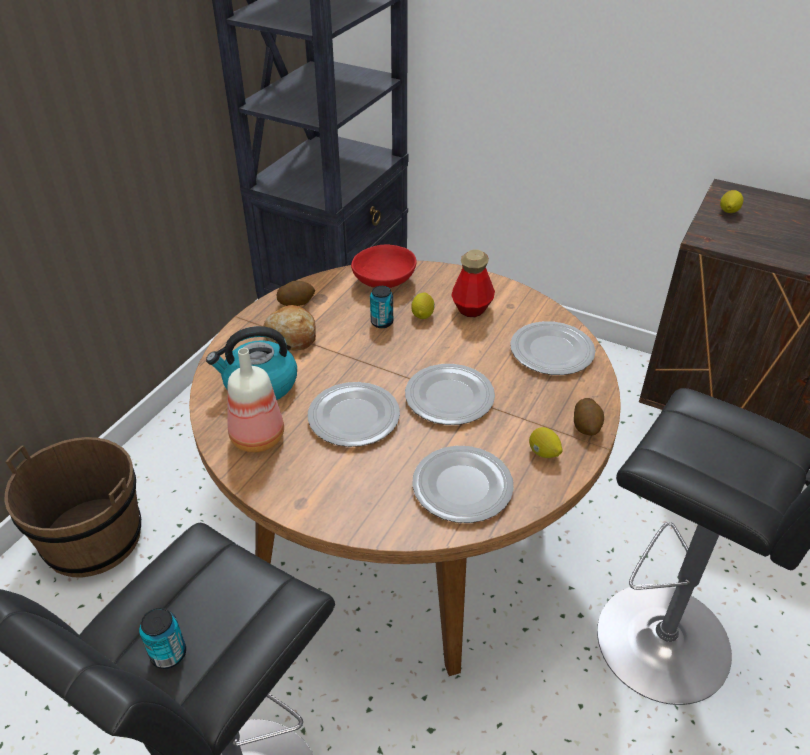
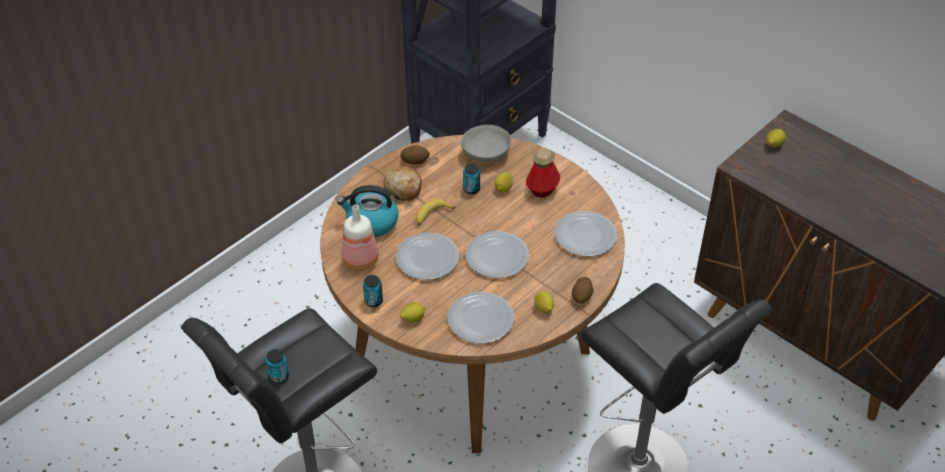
camera: 15 degrees right, 5 degrees up
brown bucket [4,437,141,577] -> none
red bowl [351,245,417,288] -> grey bowl [460,125,511,162]
none -> can [363,275,383,307]
none -> lemon [400,302,425,322]
none -> banana [416,199,456,225]

